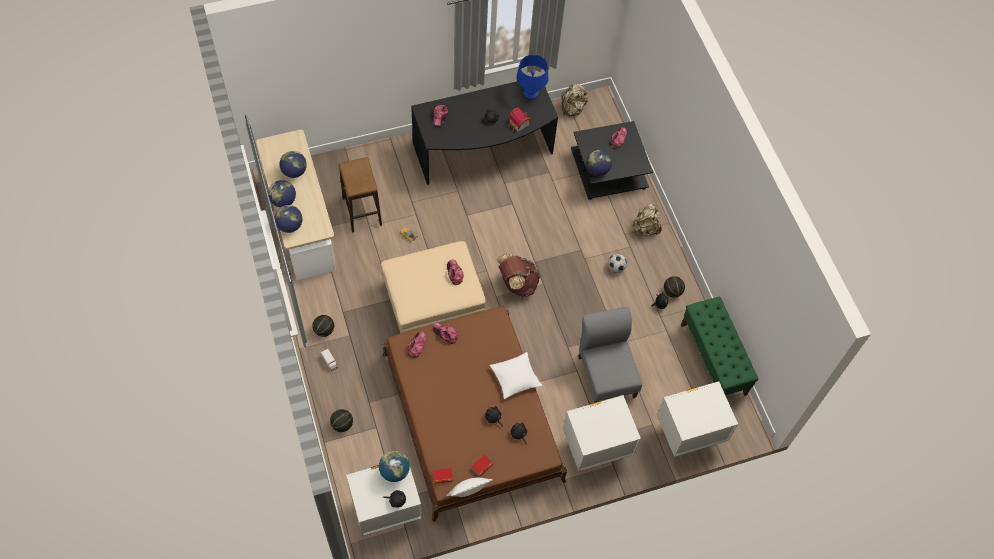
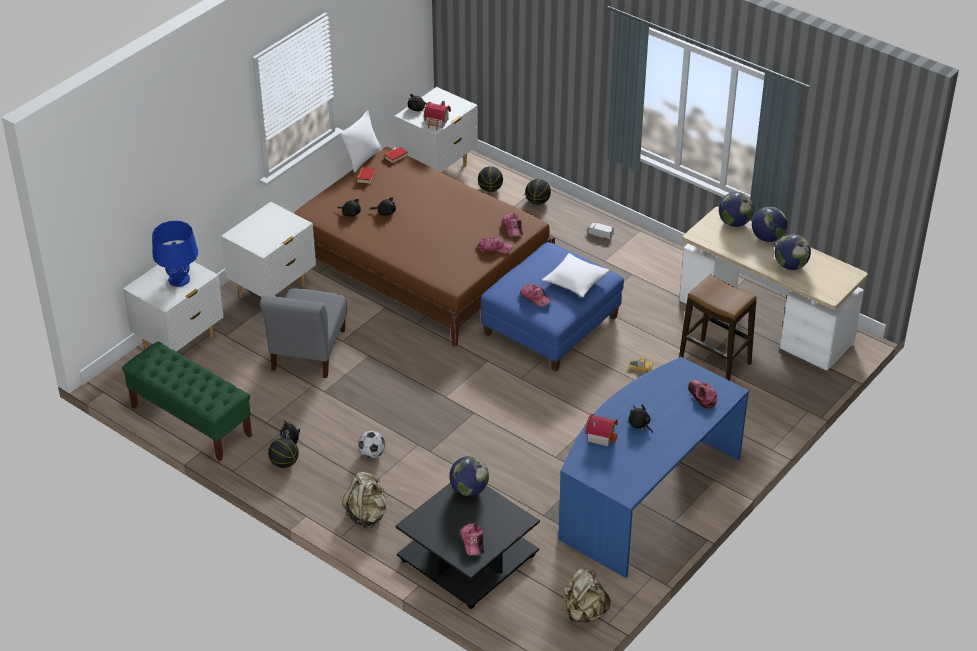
camera: 150 degrees right, 20 degrees down
basketball [312,315,334,337] -> basketball moved to [478,166,503,192]
globe [379,451,410,482] -> toy house [423,101,451,130]
beige ottoman [381,241,486,333] -> blue ottoman [481,242,624,371]
black desk [411,82,558,185] -> blue desk [558,357,749,578]
white pillow [490,352,542,399] -> white pillow moved to [542,253,610,297]
brown backpack [497,253,541,297] -> none
blue table lamp [516,55,548,99] -> blue table lamp moved to [152,221,198,287]
grey chair [578,307,642,403] -> grey chair turned 60 degrees clockwise [260,288,347,378]

